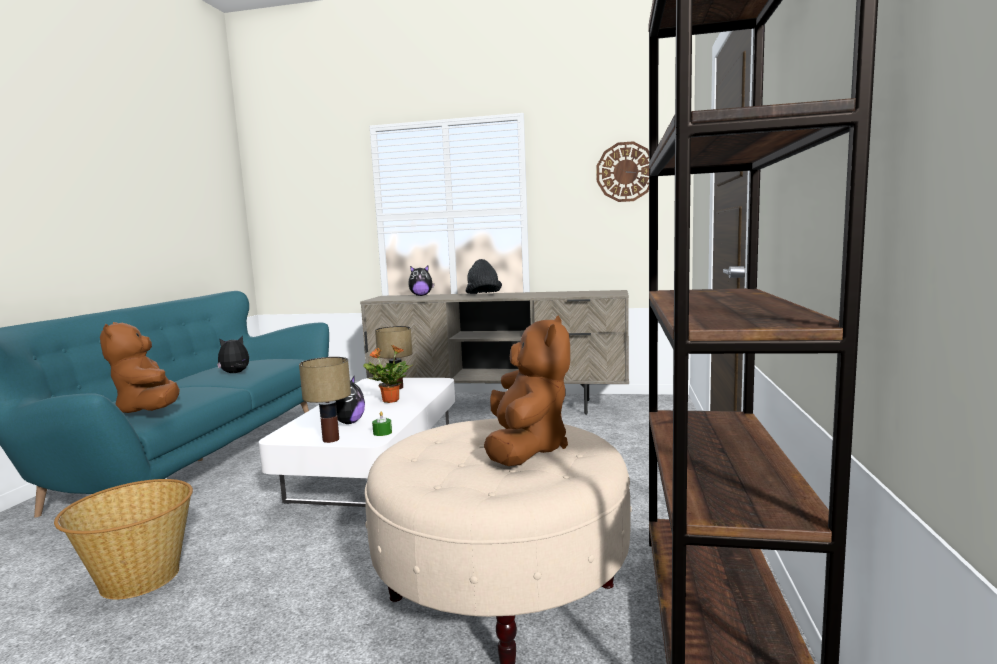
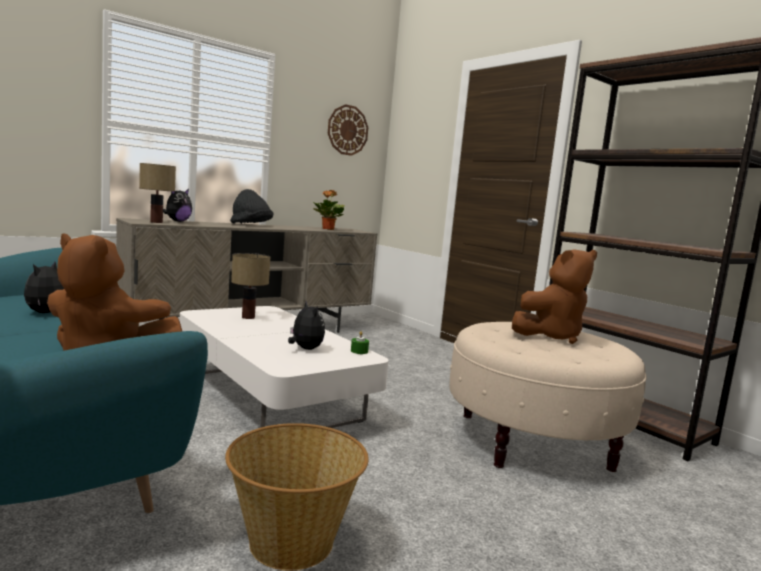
camera: 50 degrees left, 0 degrees up
table lamp [299,357,351,443] -> table lamp moved to [139,163,176,223]
potted plant [363,345,413,403] -> potted plant moved to [313,190,345,230]
brown plush toy [484,315,570,466] -> brown plush toy turned 105 degrees clockwise [512,249,597,344]

